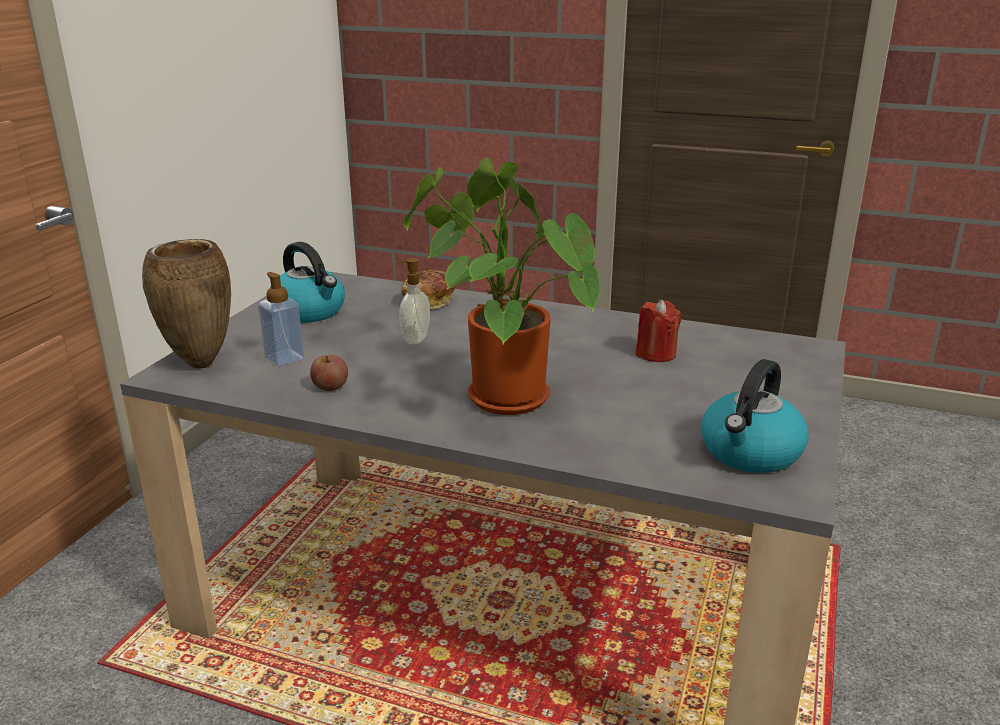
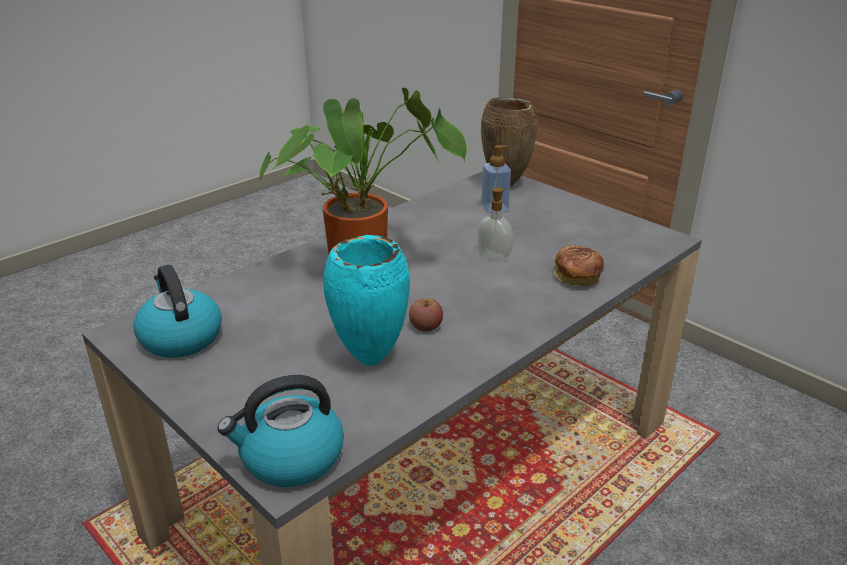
camera: 115 degrees right, 5 degrees up
kettle [270,242,345,323] -> kettle moved to [217,375,344,487]
apple [310,355,348,391] -> apple moved to [409,298,443,332]
red candle [636,300,681,362] -> turquoise vase [323,235,410,366]

